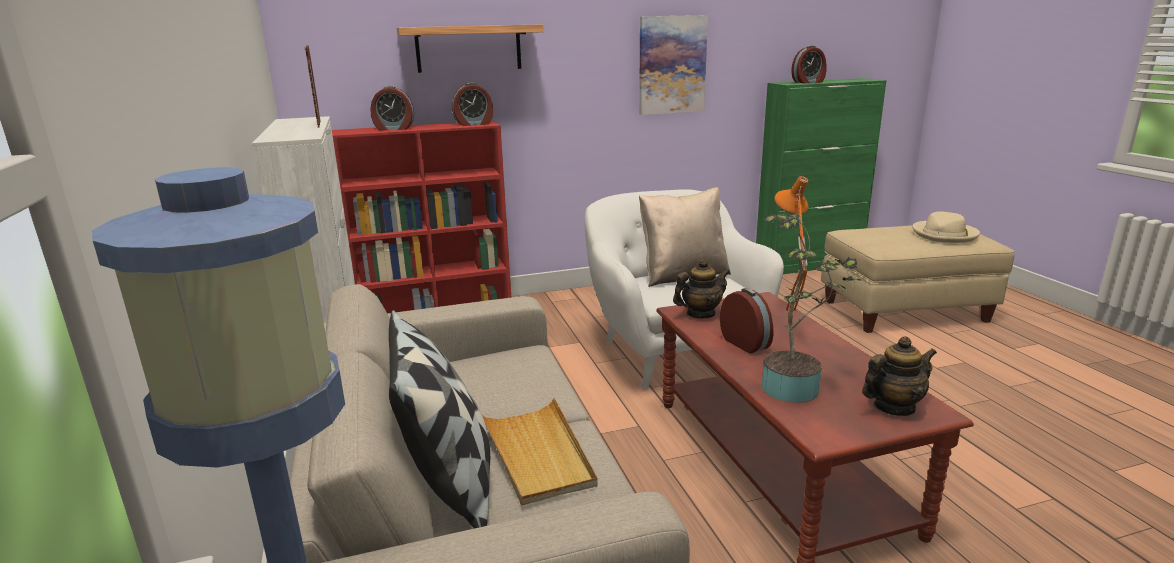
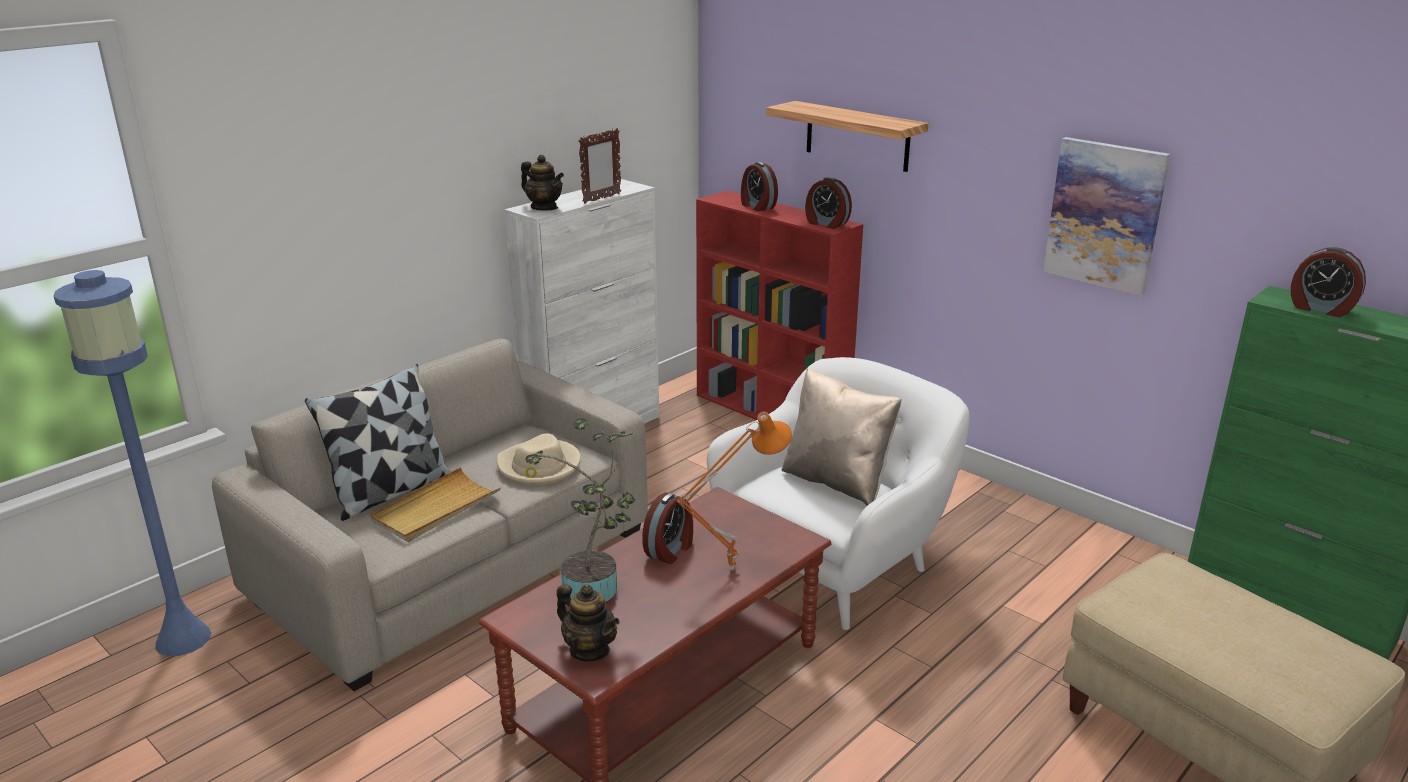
camera: 60 degrees right, 5 degrees up
teapot [673,259,730,318] -> teapot moved to [521,155,564,210]
beige hat [913,211,980,243] -> beige hat moved to [497,434,581,485]

